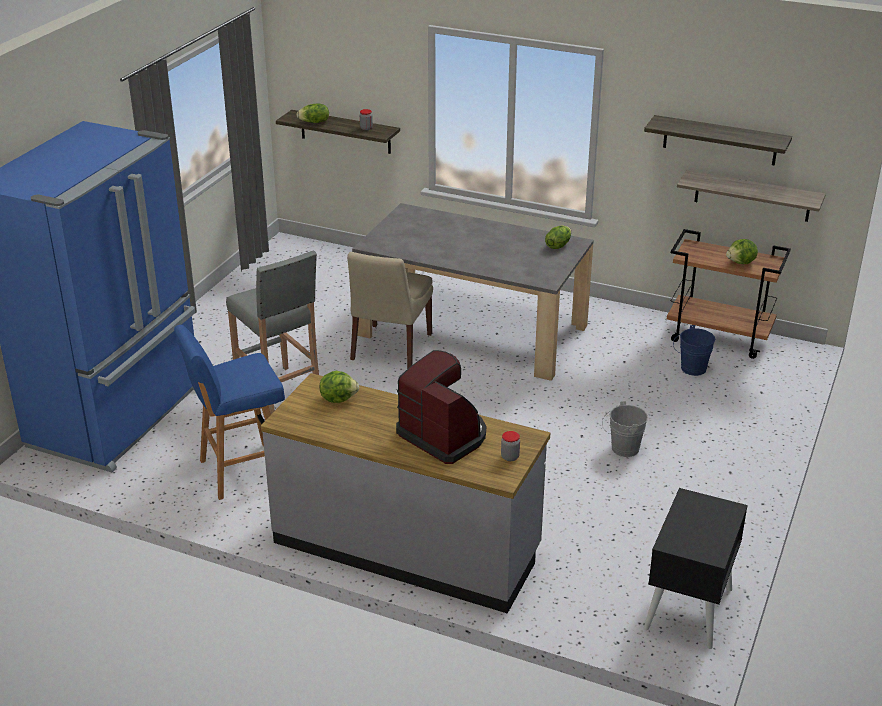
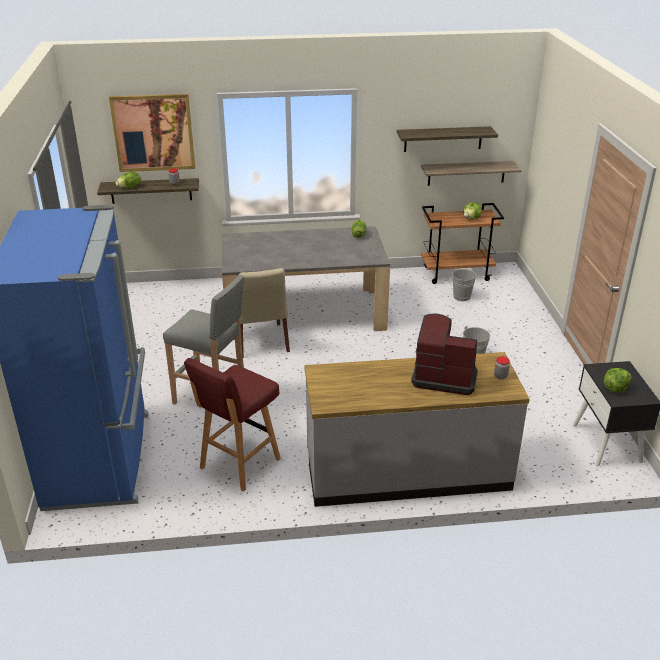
camera: 30 degrees left, 0 degrees up
blue stool [174,325,285,500] -> red stool [184,358,281,492]
lettuce [319,371,359,403] -> lettuce moved to [603,368,631,393]
blue bucket [673,325,715,376] -> grey bucket [448,267,476,301]
none -> picture [109,94,195,172]

